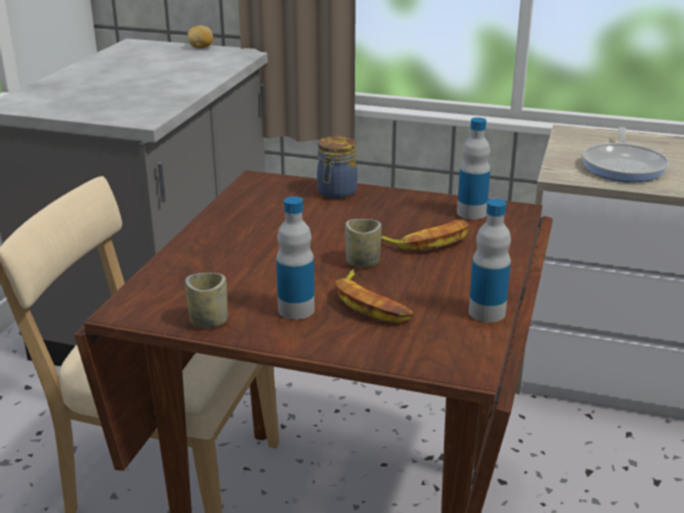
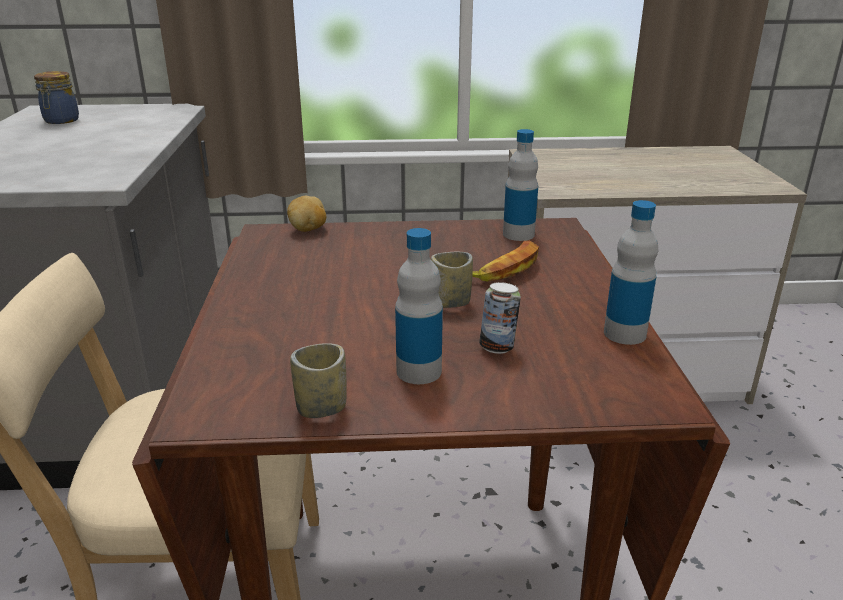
camera: 20 degrees left, 0 degrees up
potato [187,25,213,49] -> potato moved to [287,195,326,232]
jar [317,136,357,199] -> jar moved to [34,71,79,124]
banana [336,269,413,323] -> can [479,282,521,354]
frying pan [583,127,669,182] -> none

